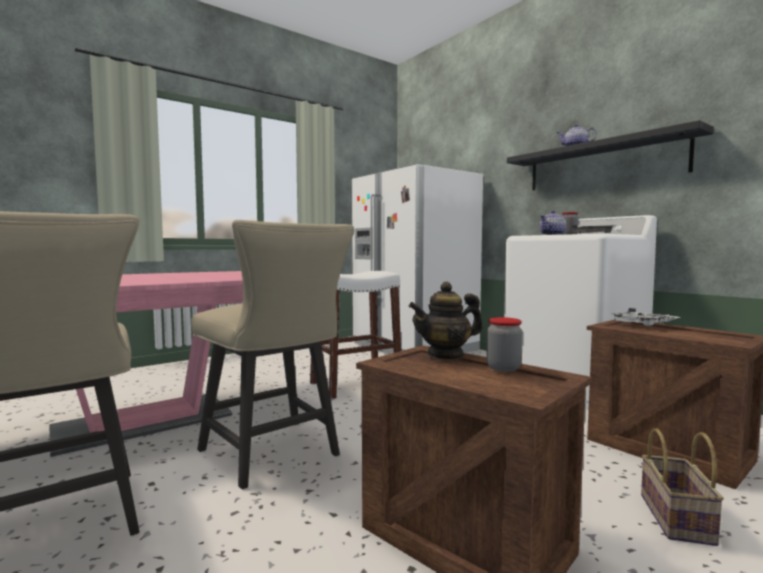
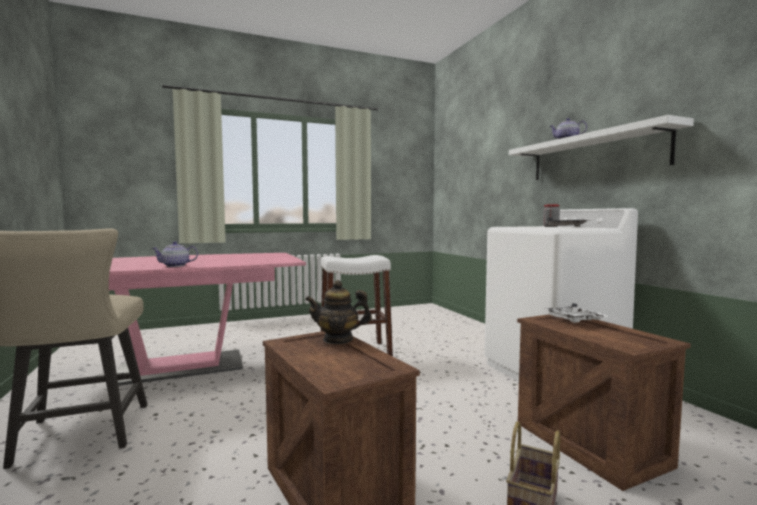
camera: 15 degrees right, 0 degrees up
beige chair [191,220,354,489] -> none
white fridge [351,164,483,354] -> none
jar [486,317,523,372] -> none
black shelf [507,120,714,190] -> white shelf [509,115,694,180]
teapot [539,211,566,235] -> teapot moved to [152,241,198,267]

